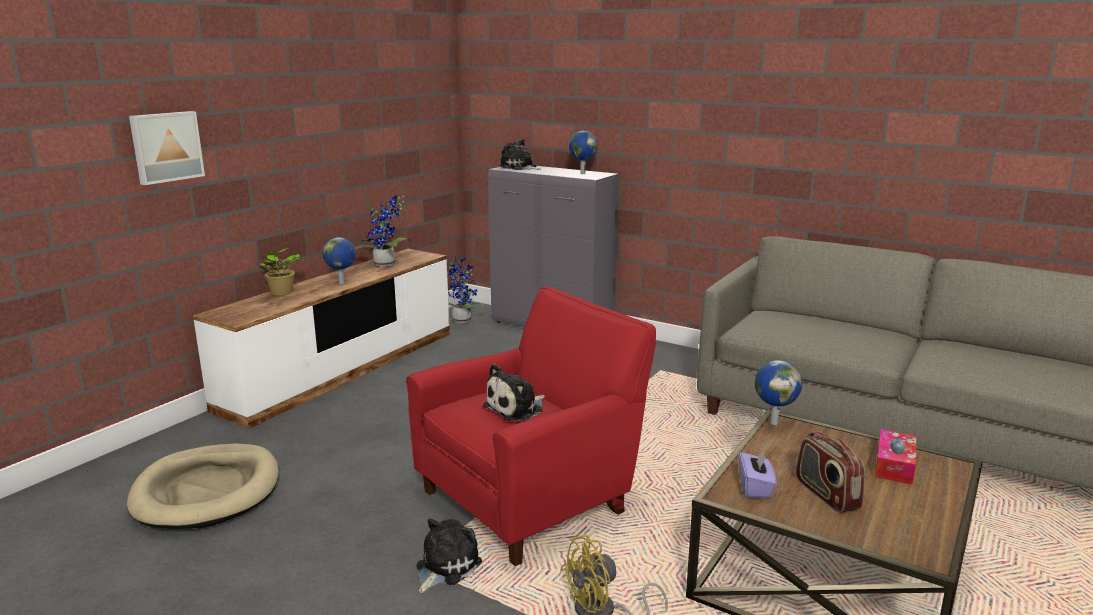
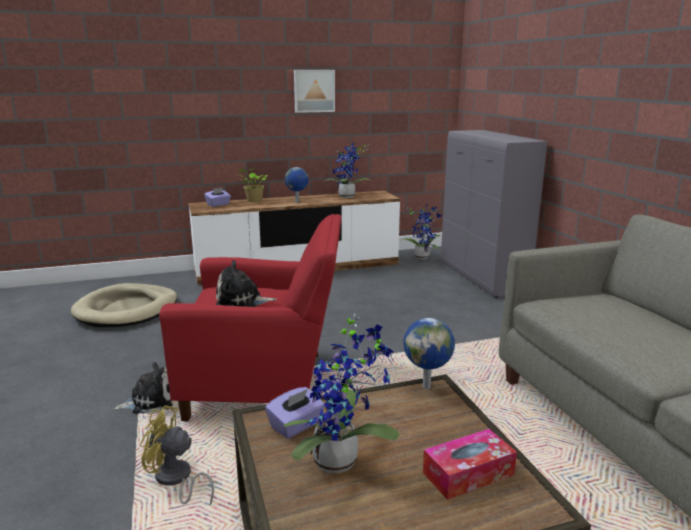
camera: 40 degrees right, 0 degrees up
picture [129,111,205,185] -> picture moved to [294,70,335,113]
plush toy [499,139,541,170] -> none
globe [569,131,598,174] -> none
radio [796,432,865,513] -> potted plant [284,313,400,473]
none -> purple tissue box [204,187,231,207]

